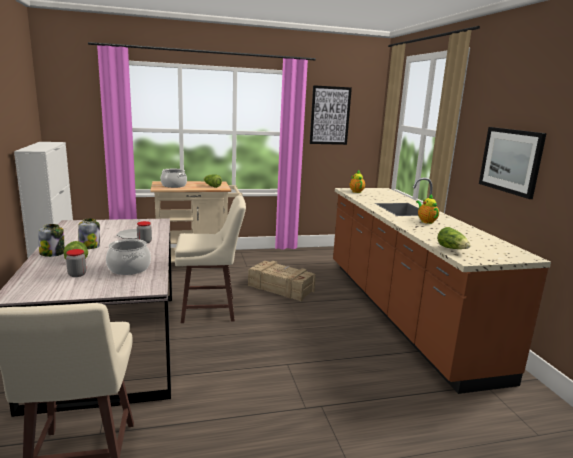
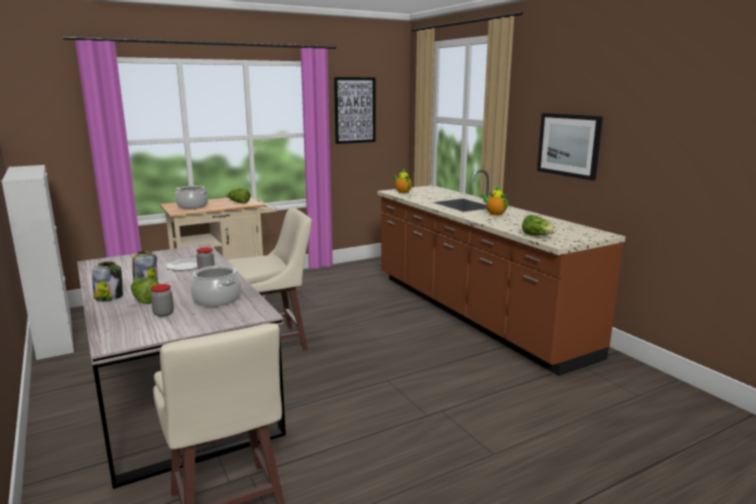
camera: 15 degrees left, 0 degrees up
crate [248,261,316,301] -> none

